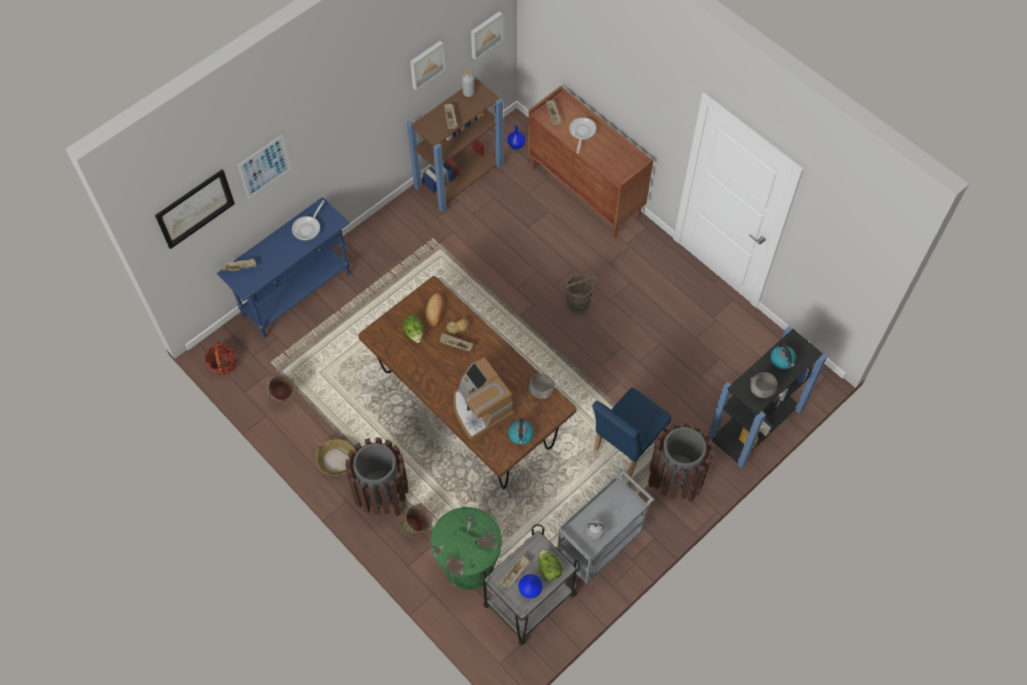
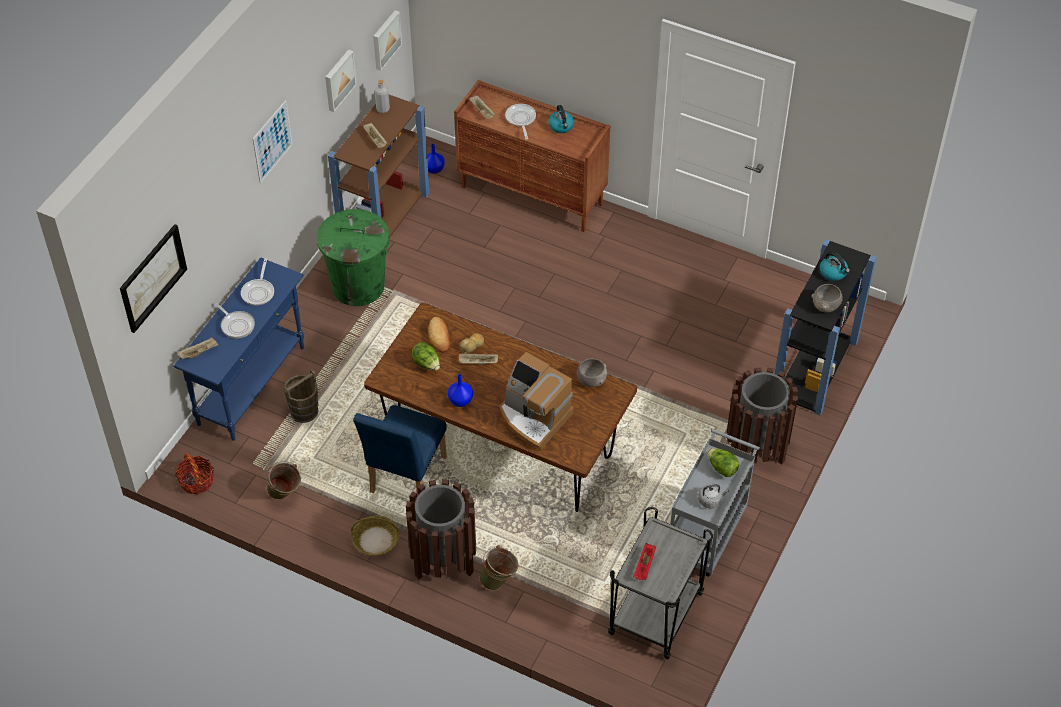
camera: 20 degrees left, 10 degrees down
picture [238,135,291,199] -> picture moved to [253,100,293,183]
green trash can [431,507,502,590] -> green trash can moved to [317,209,389,306]
beige tray [499,556,529,589] -> red tray [633,543,656,580]
kettle [508,419,534,445] -> kettle moved to [548,105,574,133]
blue vase [519,574,542,598] -> blue vase moved to [448,374,473,407]
lettuce [539,549,562,581] -> lettuce moved to [708,448,739,477]
brown bucket [565,274,595,313] -> brown bucket moved to [283,369,319,423]
blue chair [592,388,672,477] -> blue chair moved to [353,405,447,495]
none -> frying pan [215,303,255,339]

